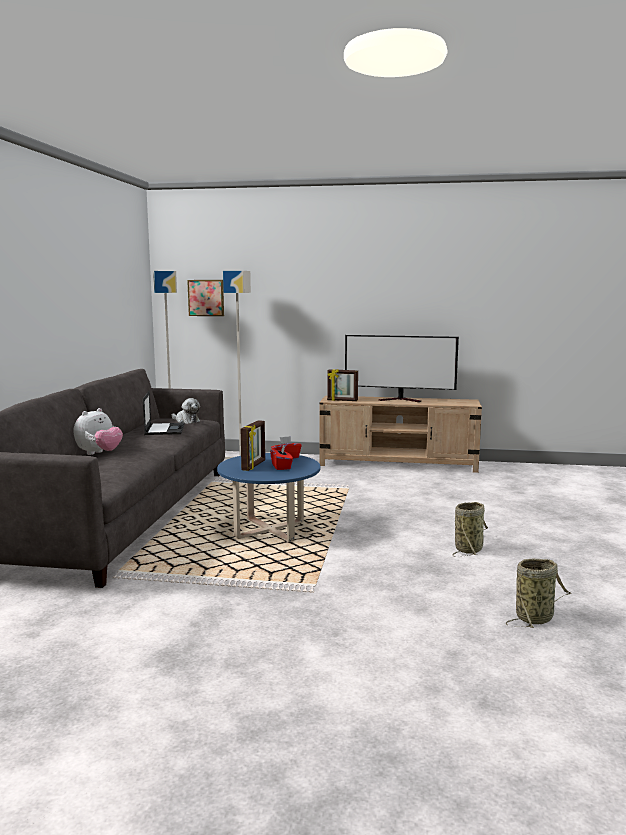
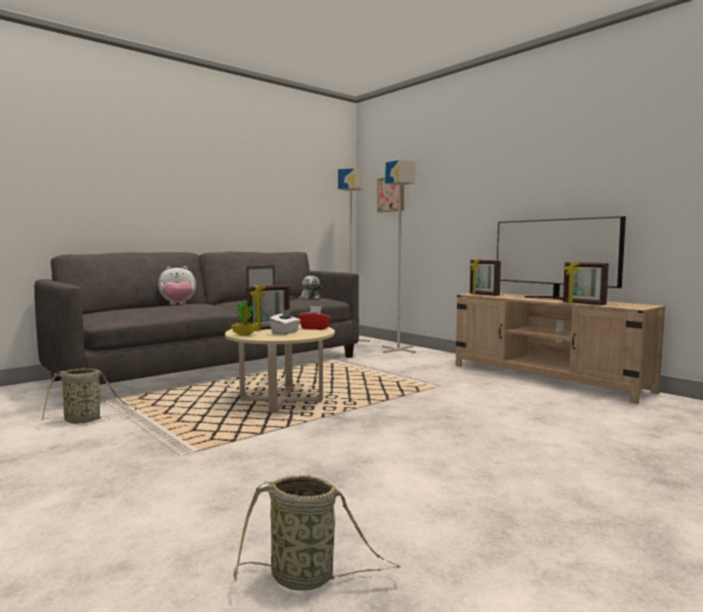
camera: 40 degrees right, 5 degrees down
blue coffee table [217,453,320,542] -> beige coffee table [225,324,335,413]
red tissue box [270,444,293,470] -> white tissue box [269,309,301,335]
basket [452,502,488,557] -> basket moved to [42,368,137,424]
none -> potted plant [231,300,259,336]
none -> picture frame [563,261,609,305]

